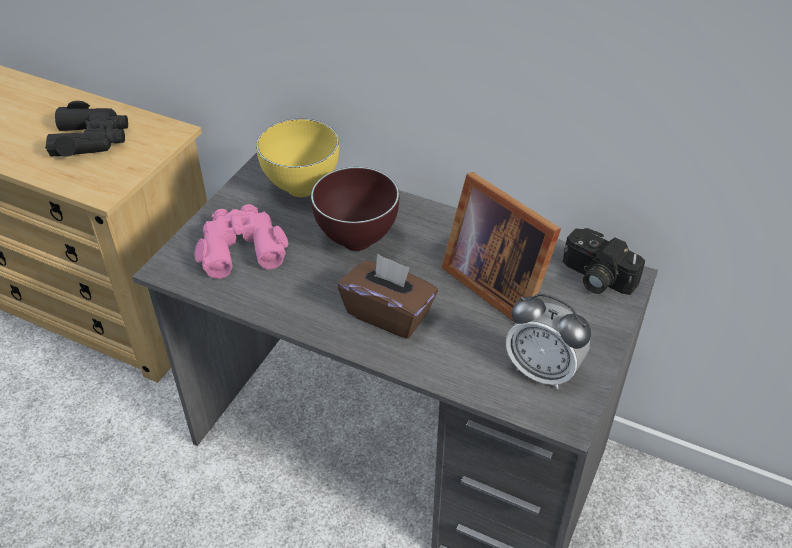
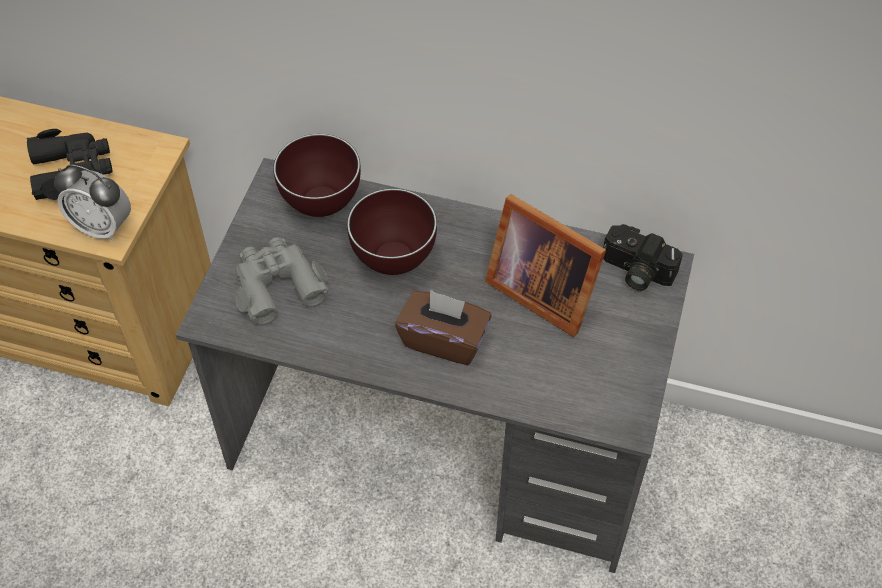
camera: 10 degrees left, 10 degrees up
pink binoculars [195,204,288,279] -> grey binoculars [235,237,329,326]
yellow bowl [256,119,339,197] -> brown bowl [273,134,361,217]
alarm clock [506,294,591,389] -> alarm clock moved to [54,165,131,242]

